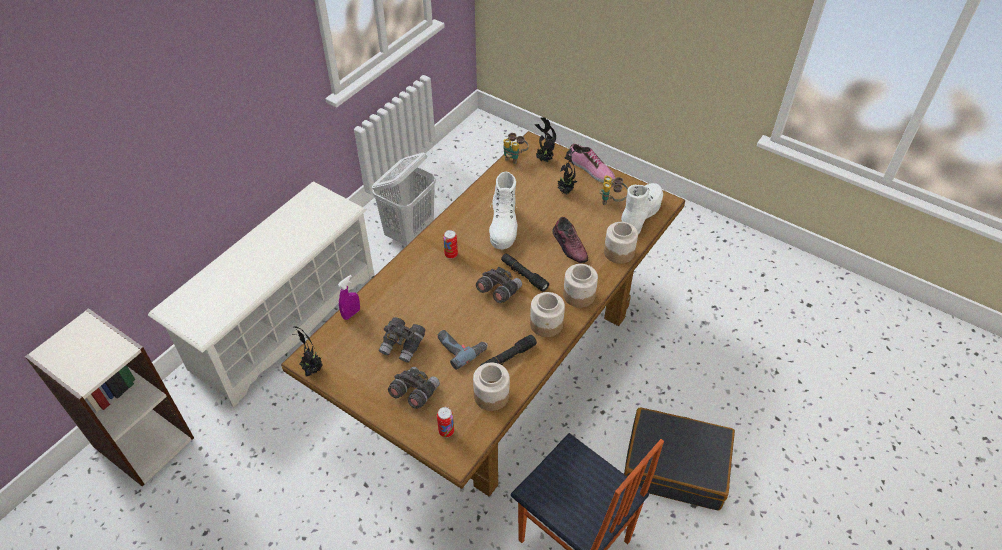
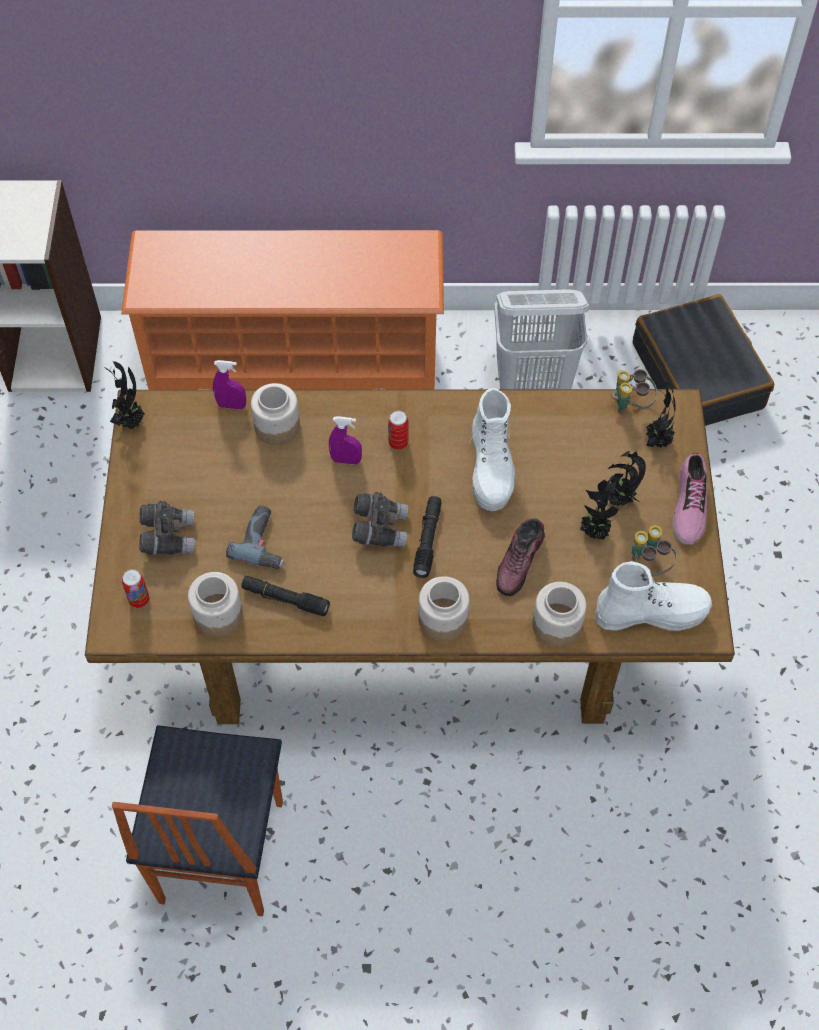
camera: 55 degrees right, 10 degrees up
white shoe rack [148,182,374,407] -> orange shoe rack [121,230,444,390]
grey binoculars [379,317,426,363] -> none
white boot [489,171,517,249] -> white boot turned 60 degrees counterclockwise [469,388,515,511]
jar [530,292,565,337] -> jar moved to [251,383,300,445]
black suitcase [624,408,735,511] -> black suitcase moved to [633,294,774,426]
none -> purple spray bottle [329,416,362,465]
none -> potted plant [580,475,619,540]

